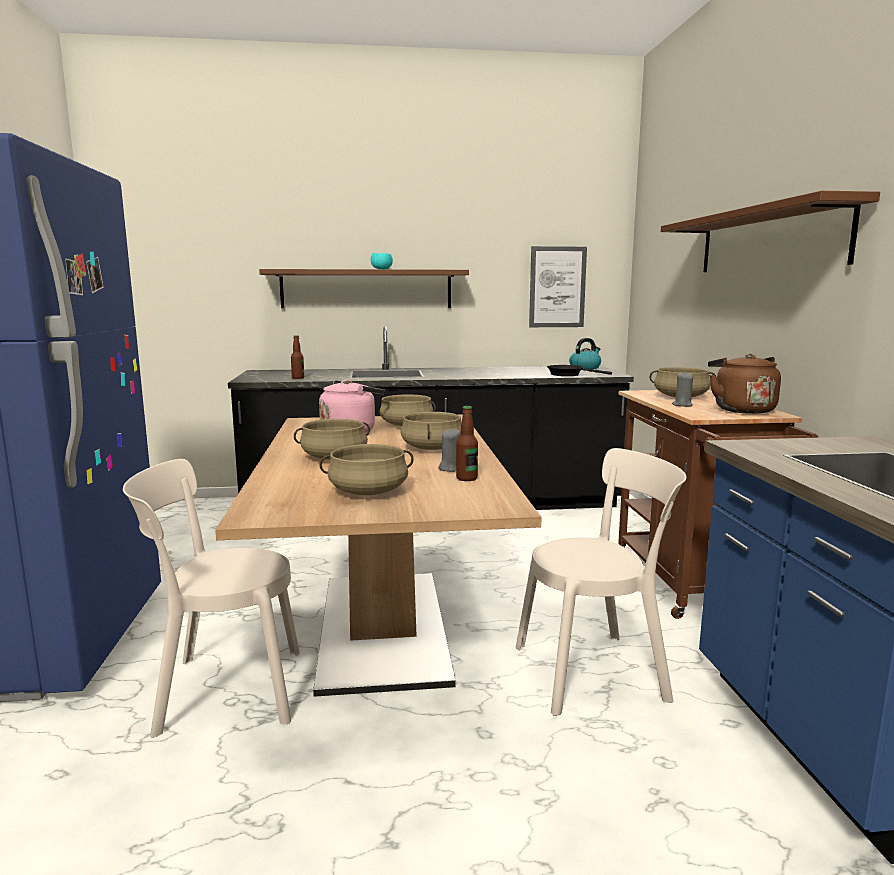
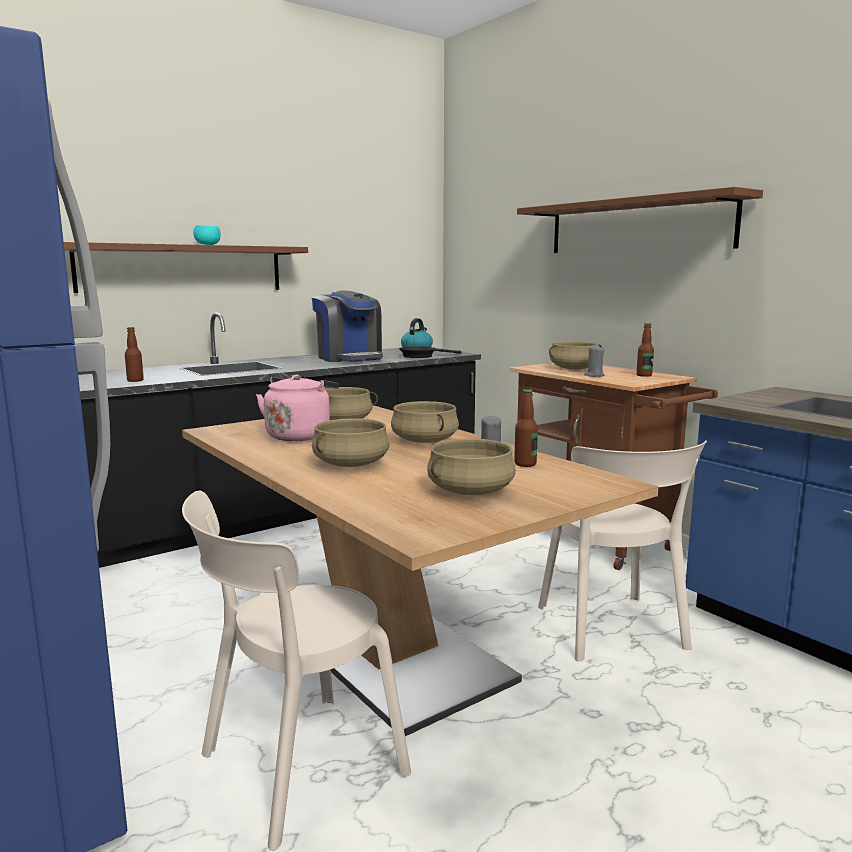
camera: 30 degrees left, 0 degrees up
beige chair [516,448,687,716] -> beige chair turned 120 degrees clockwise [538,440,707,662]
picture [529,246,587,327] -> none
brown kettle [708,354,781,414] -> bottle [636,323,654,377]
none -> coffee machine [312,291,383,362]

